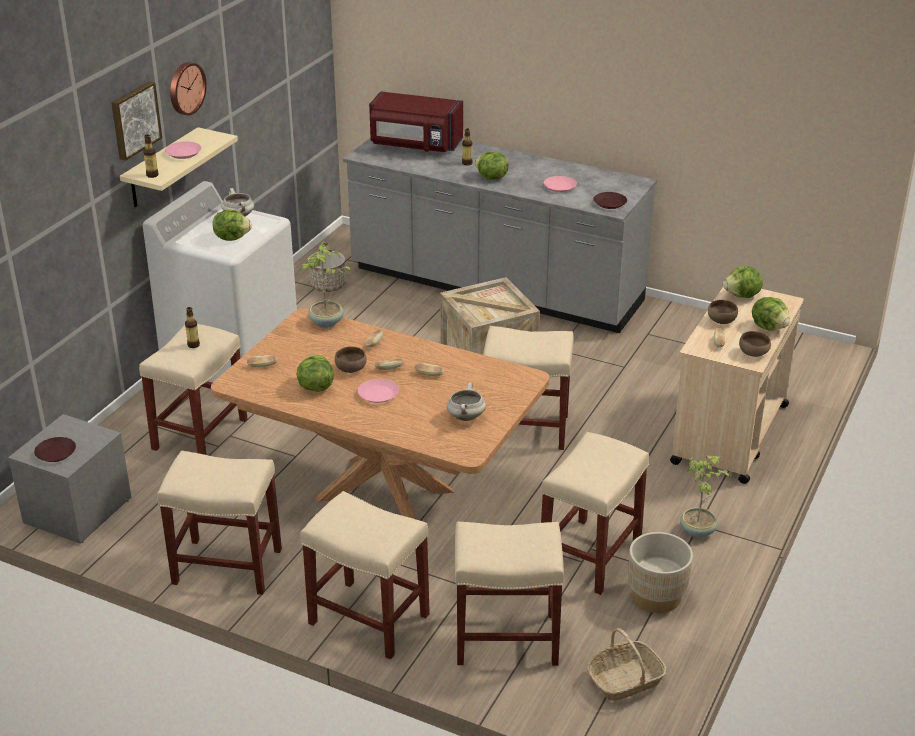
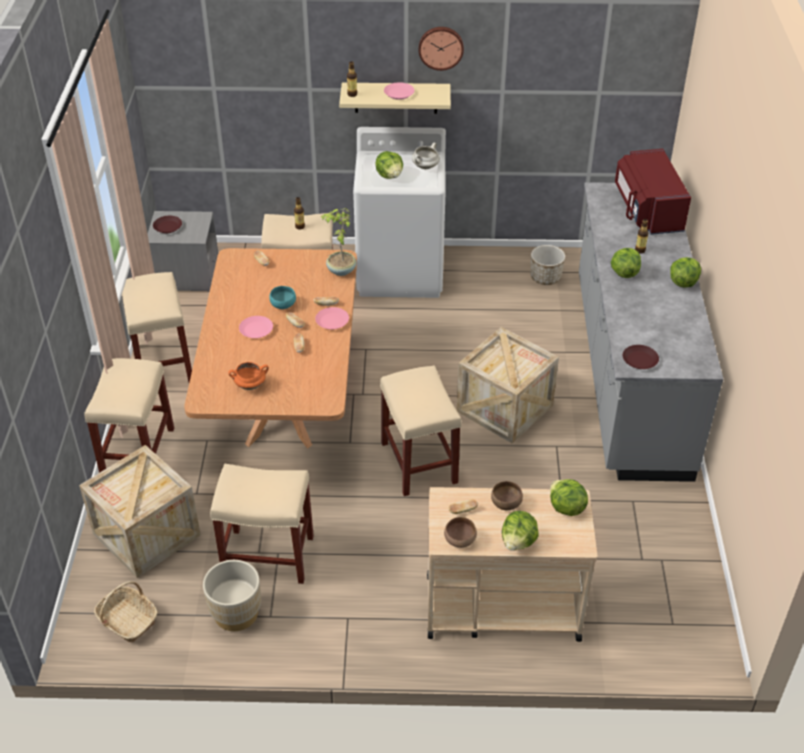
camera: 65 degrees right, 10 degrees up
picture [111,81,162,161] -> none
lettuce [297,355,334,392] -> lettuce moved to [670,257,701,288]
brown bowl [335,346,367,373] -> turquoise bowl [269,286,296,309]
white cooking pot [447,382,486,421] -> orange cooking pot [228,362,269,390]
beige stool [455,522,564,666] -> crate [79,445,201,578]
pink plate [544,176,577,192] -> pink plate moved to [315,307,349,330]
potted plant [680,456,729,538] -> none

